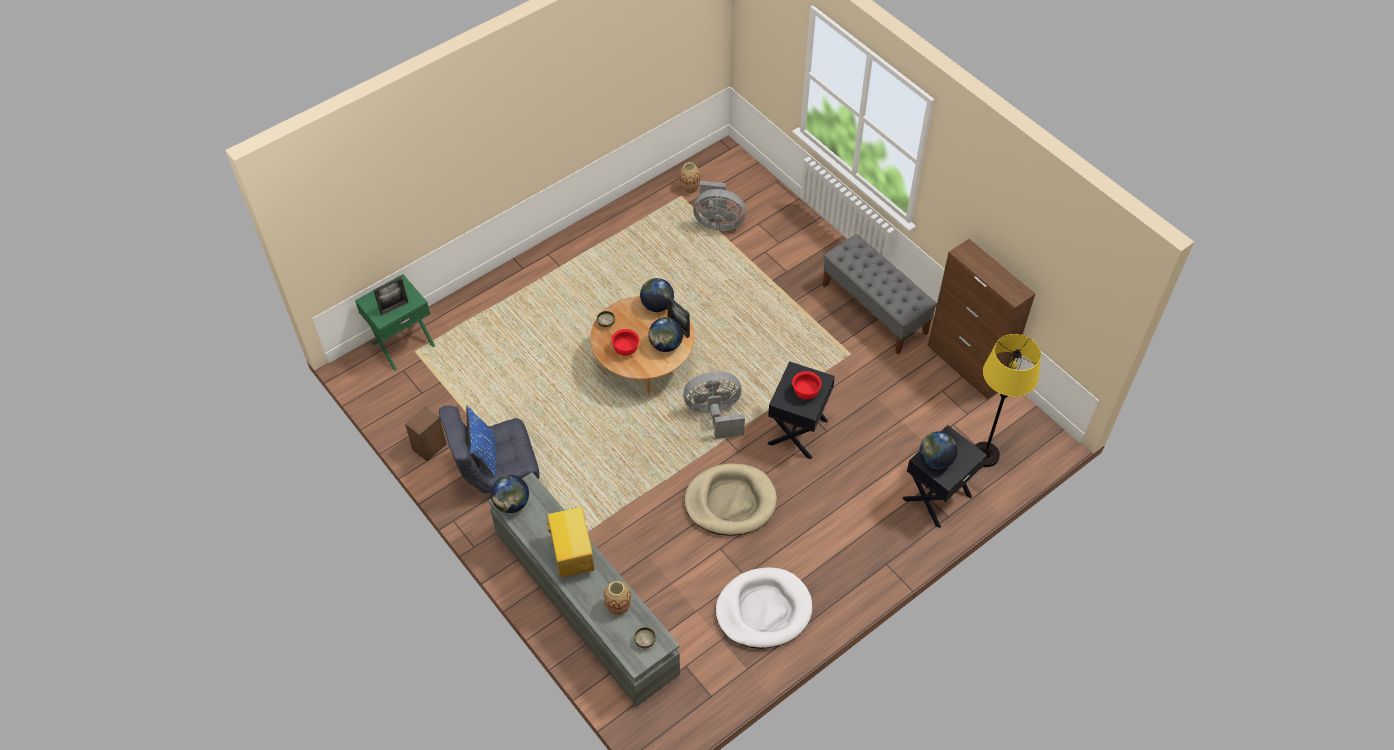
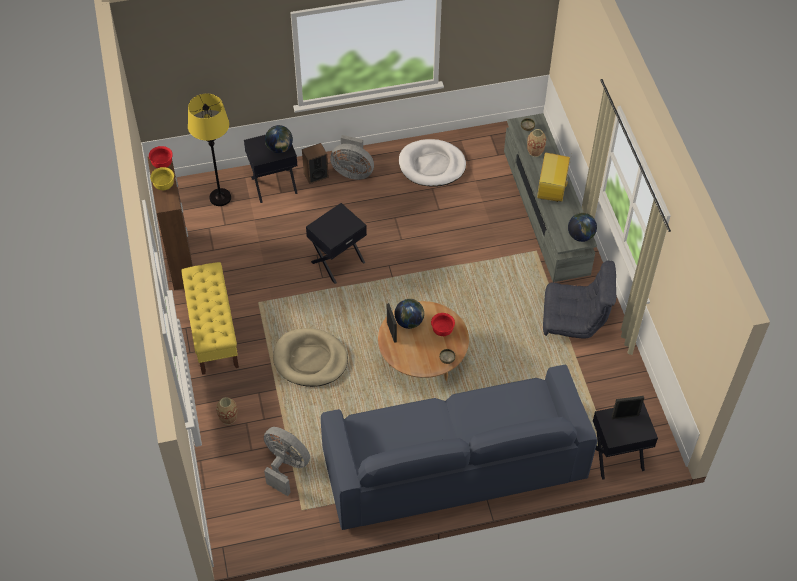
camera: 155 degrees left, 0 degrees up
green side table [355,274,435,370] -> black side table [593,402,658,480]
speaker [405,407,447,461] -> speaker moved to [302,143,329,184]
blue pillow [466,405,496,477] -> none
globe [640,278,674,312] -> none
vase [679,162,700,194] -> vase moved to [216,397,238,425]
grey fan [683,371,745,439] -> grey fan moved to [330,135,374,180]
beige dog bed [684,463,777,536] -> beige dog bed moved to [273,328,348,387]
red bowl [792,371,822,400] -> red bowl moved to [149,146,173,168]
grey bench [823,234,937,354] -> yellow bench [181,262,239,375]
none -> yellow bowl [150,167,174,190]
none -> blue sofa [321,365,597,530]

